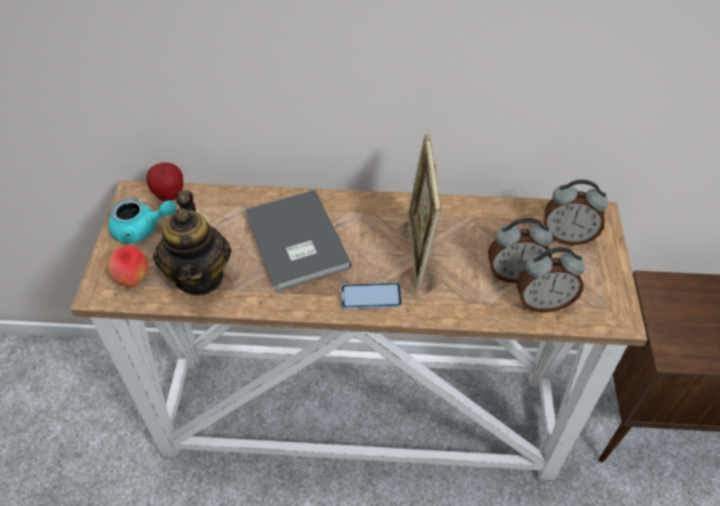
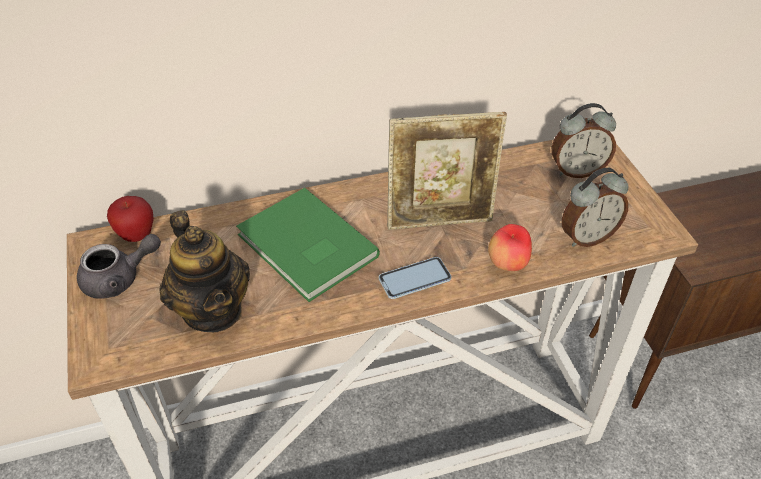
camera: 20 degrees left, 5 degrees down
apple [107,245,148,287] -> apple moved to [488,224,532,271]
turquoise teapot [108,198,177,243] -> grey teapot [77,234,161,299]
grey book [245,190,352,291] -> green book [236,188,380,302]
picture frame [407,132,441,288] -> picture frame turned 75 degrees counterclockwise [387,112,507,230]
alarm clock [488,218,553,283] -> none

